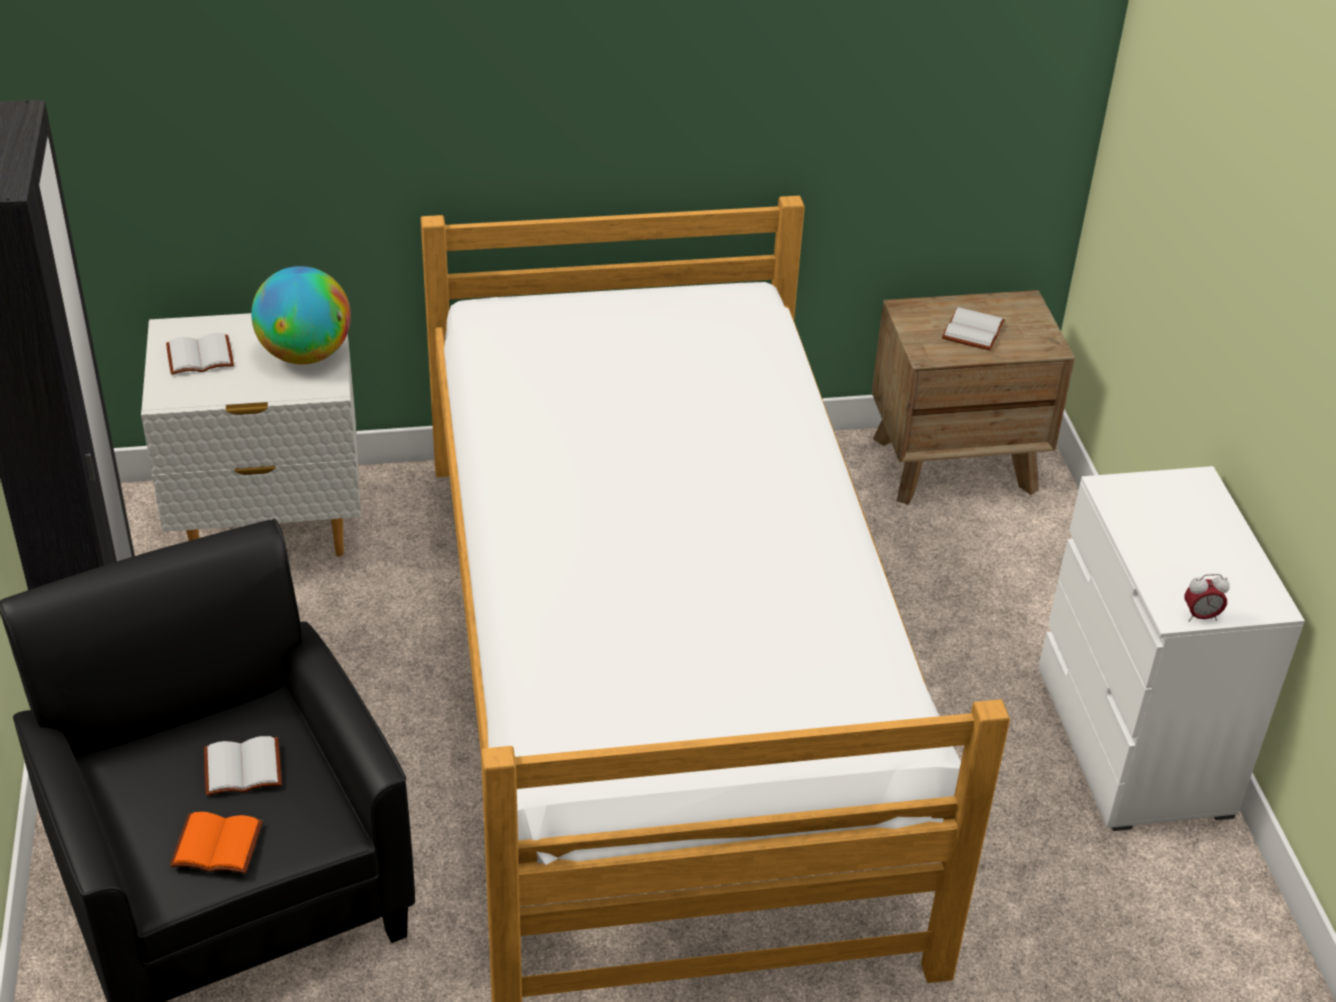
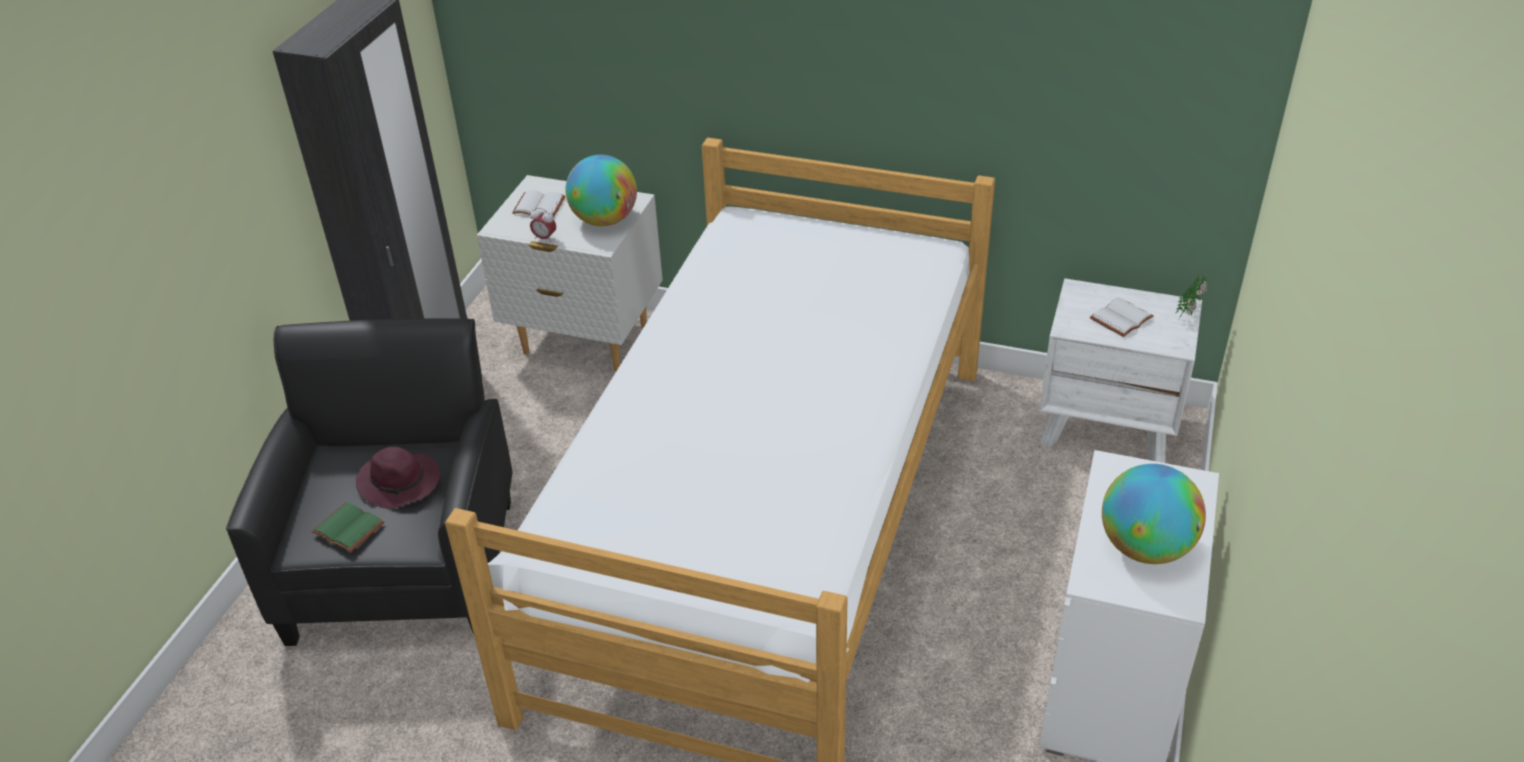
camera: 30 degrees right, 0 degrees up
orange book [170,812,263,874] -> green book [311,502,384,552]
white book [204,736,282,796] -> purple hat [356,447,440,509]
brown nightstand [872,290,1075,505] -> white nightstand [1039,278,1202,463]
alarm clock [1185,574,1230,622] -> alarm clock moved to [530,208,556,242]
none -> globe [1102,464,1206,564]
none -> potted plant [1176,274,1207,319]

